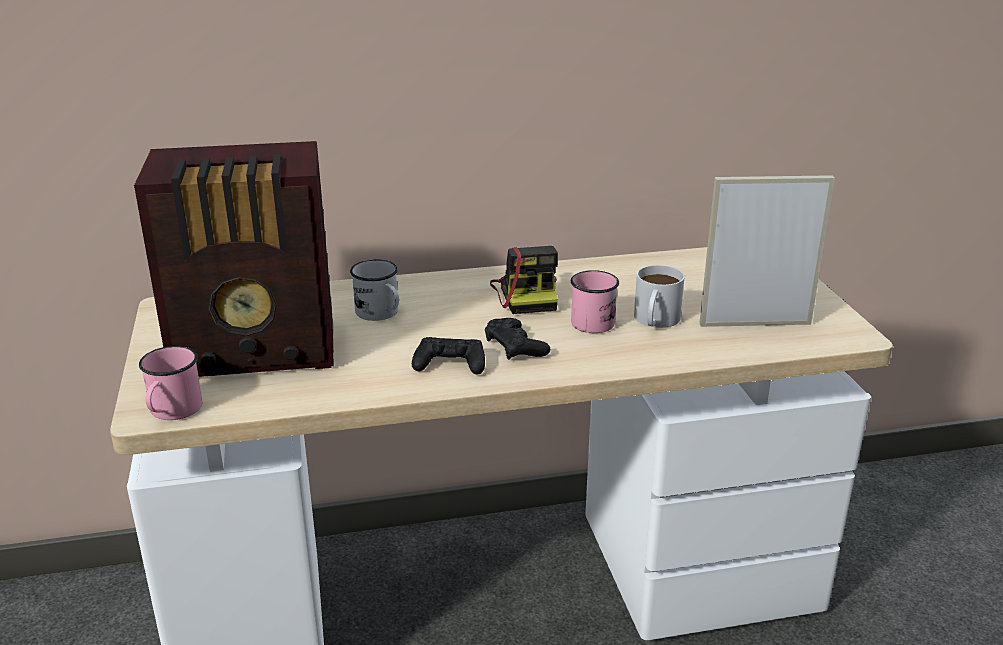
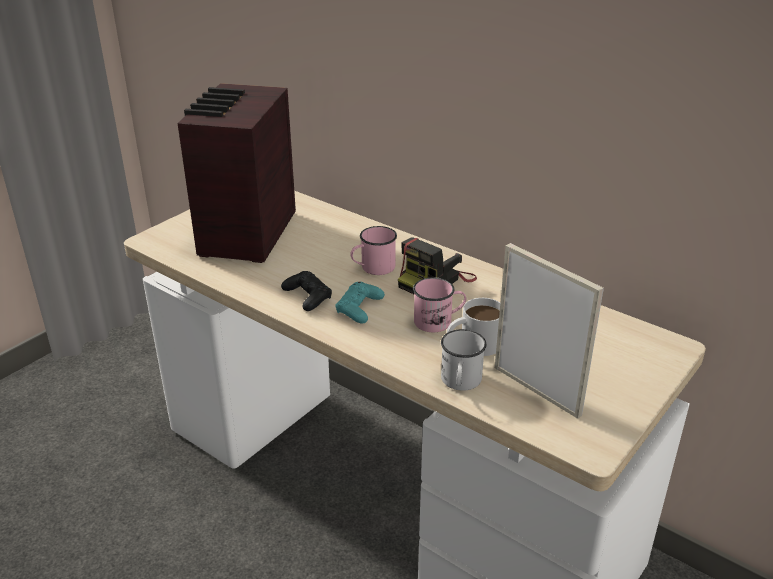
camera: 50 degrees right, 5 degrees up
radio [134,141,334,377] -> radio turned 60 degrees clockwise [177,83,296,263]
pink mug [139,346,202,420] -> pink mug moved to [350,226,397,275]
white mug [350,260,399,321] -> white mug moved to [441,329,487,391]
black game controller [485,318,550,360] -> turquoise game controller [336,282,385,324]

